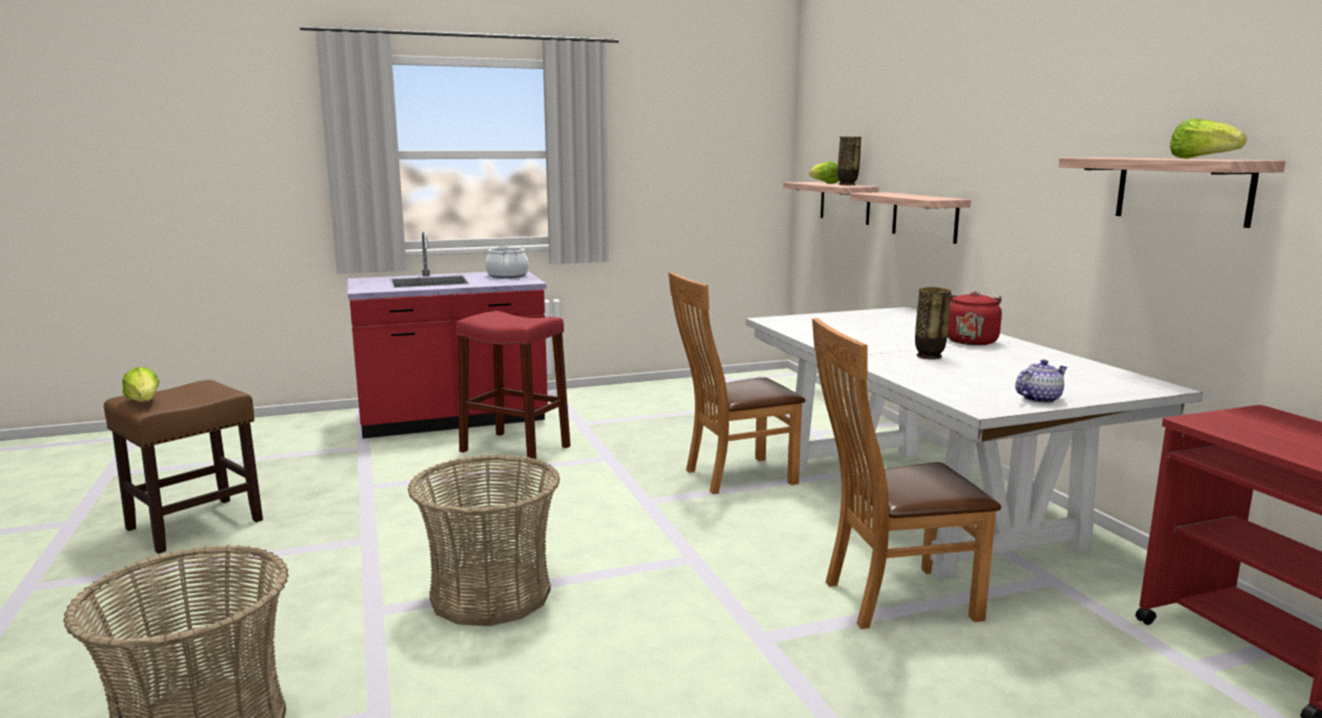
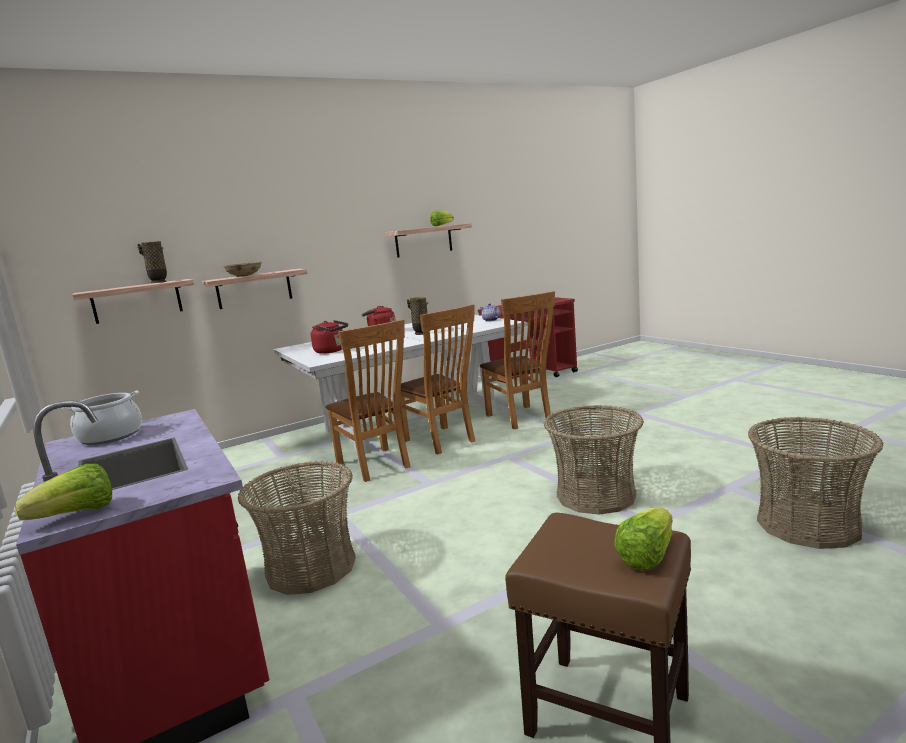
camera: 100 degrees left, 0 degrees up
red stool [456,311,570,460] -> basket [238,461,356,595]
lettuce [809,161,839,184] -> lettuce moved to [15,464,112,520]
none -> beige bowl [223,262,261,277]
none -> red kettle [311,320,348,354]
none -> brown chair [400,304,475,454]

